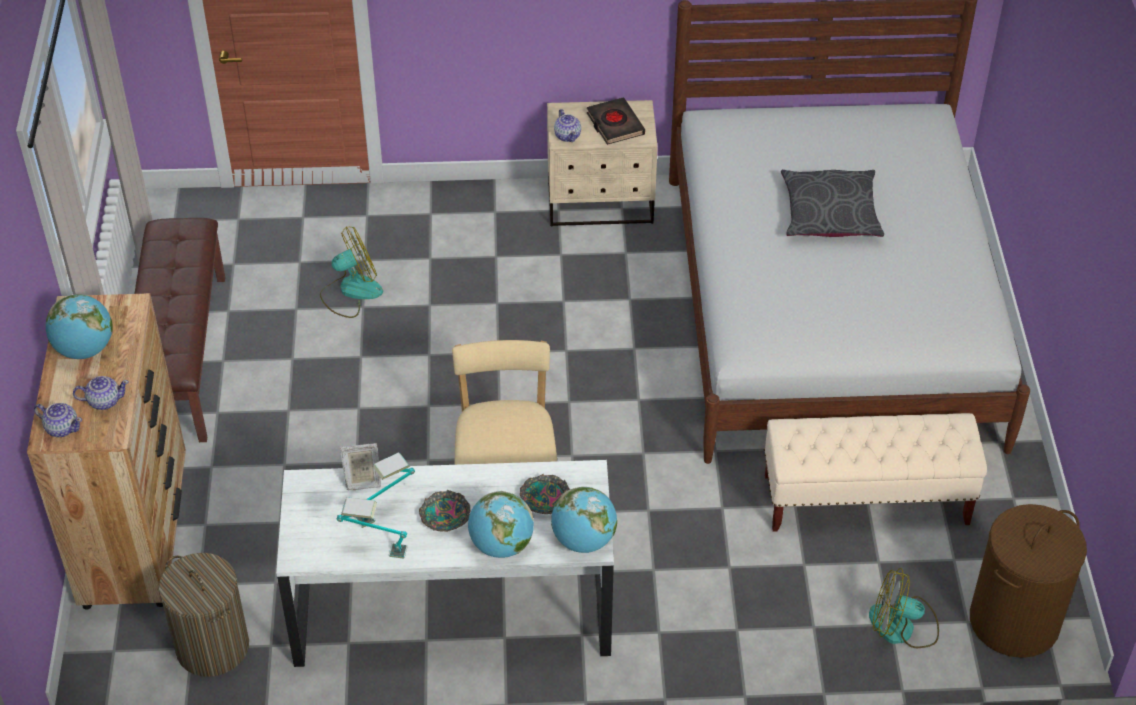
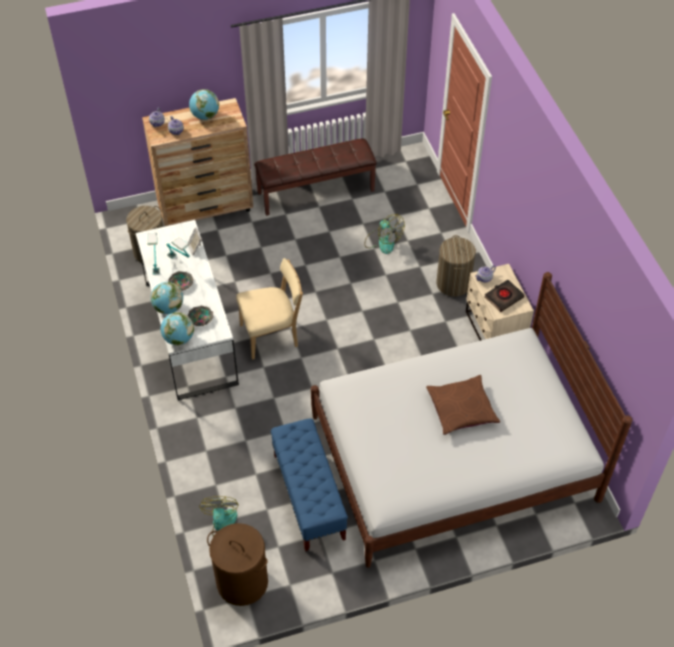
camera: 75 degrees right, 5 degrees up
beige bench [764,413,987,532] -> blue bench [271,418,348,551]
grey pillow [781,170,884,237] -> brown pillow [426,375,500,435]
none -> laundry basket [436,235,476,297]

